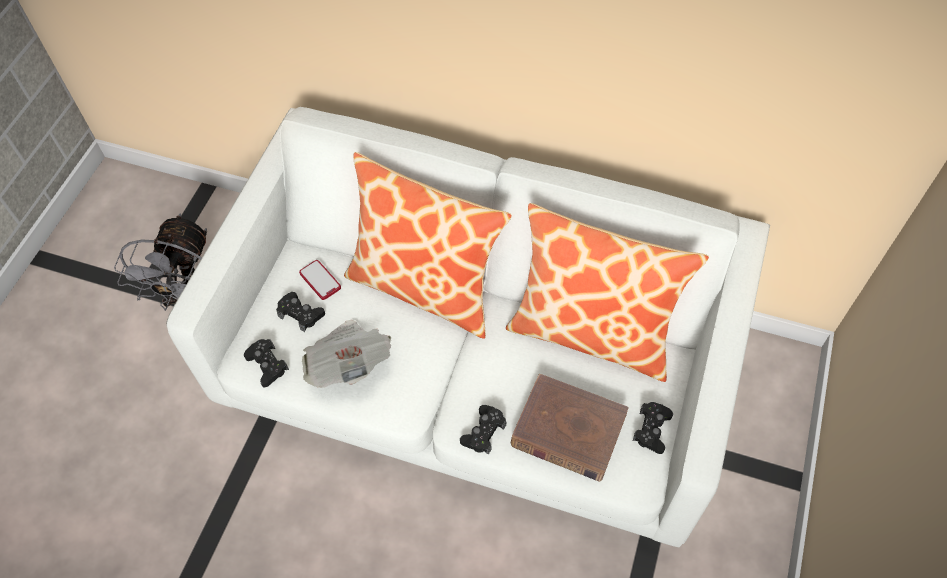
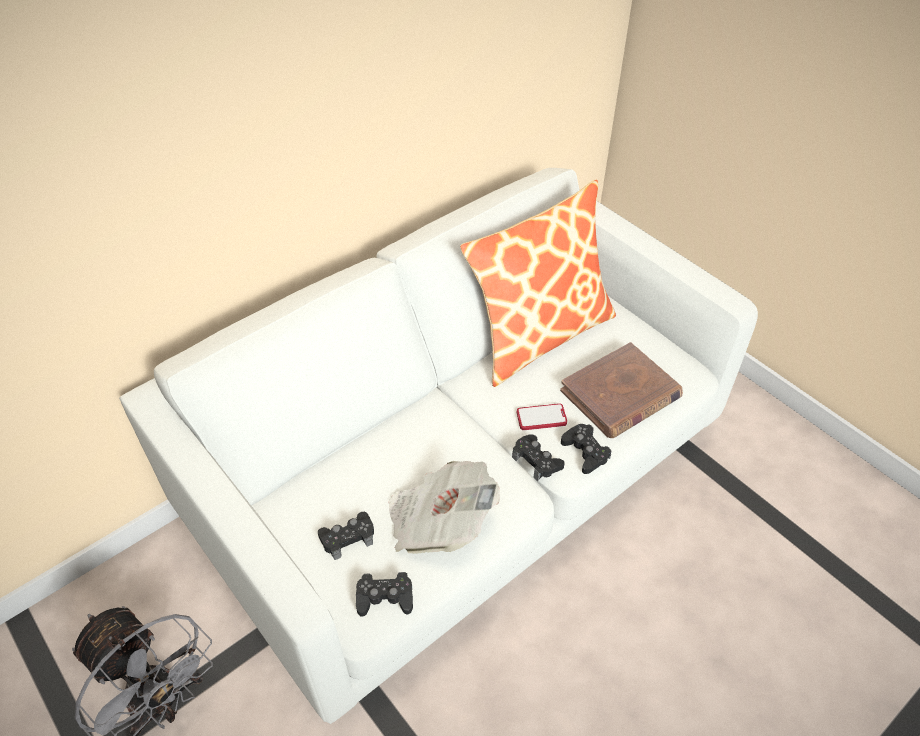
camera: 60 degrees left, 10 degrees down
phone [299,260,341,300] -> phone moved to [517,403,567,430]
pillow [344,152,512,339] -> none
black game controller [633,402,673,454] -> black game controller moved to [512,434,565,481]

